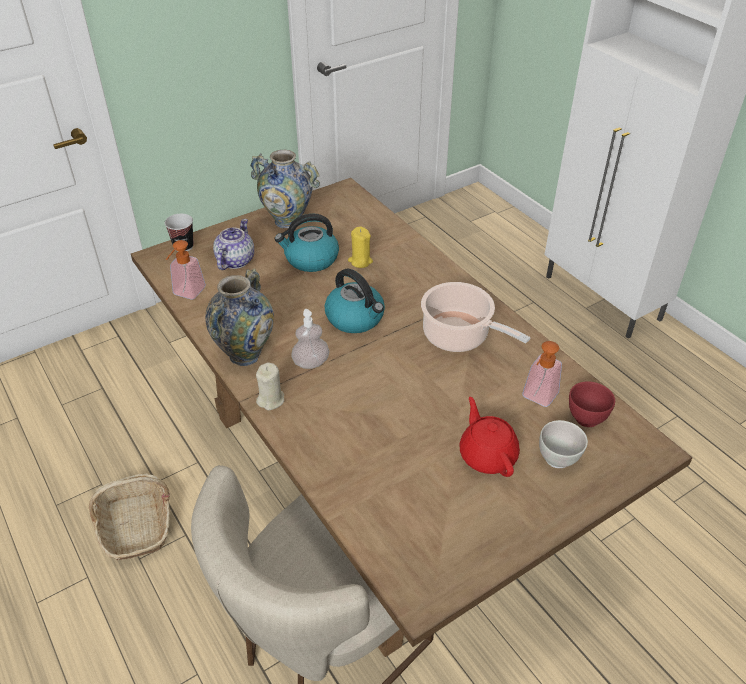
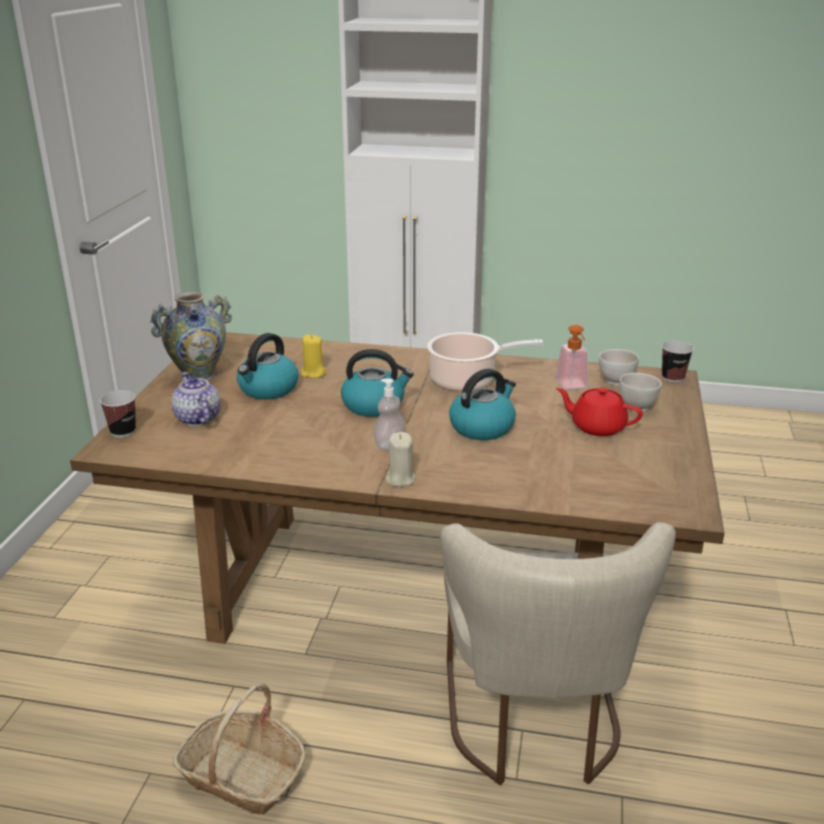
camera: 45 degrees left, 15 degrees down
soap dispenser [166,240,206,300] -> none
vase [205,268,274,366] -> none
red bowl [569,382,615,427] -> white bowl [599,349,639,386]
none -> kettle [449,369,516,440]
none -> cup [662,341,694,383]

